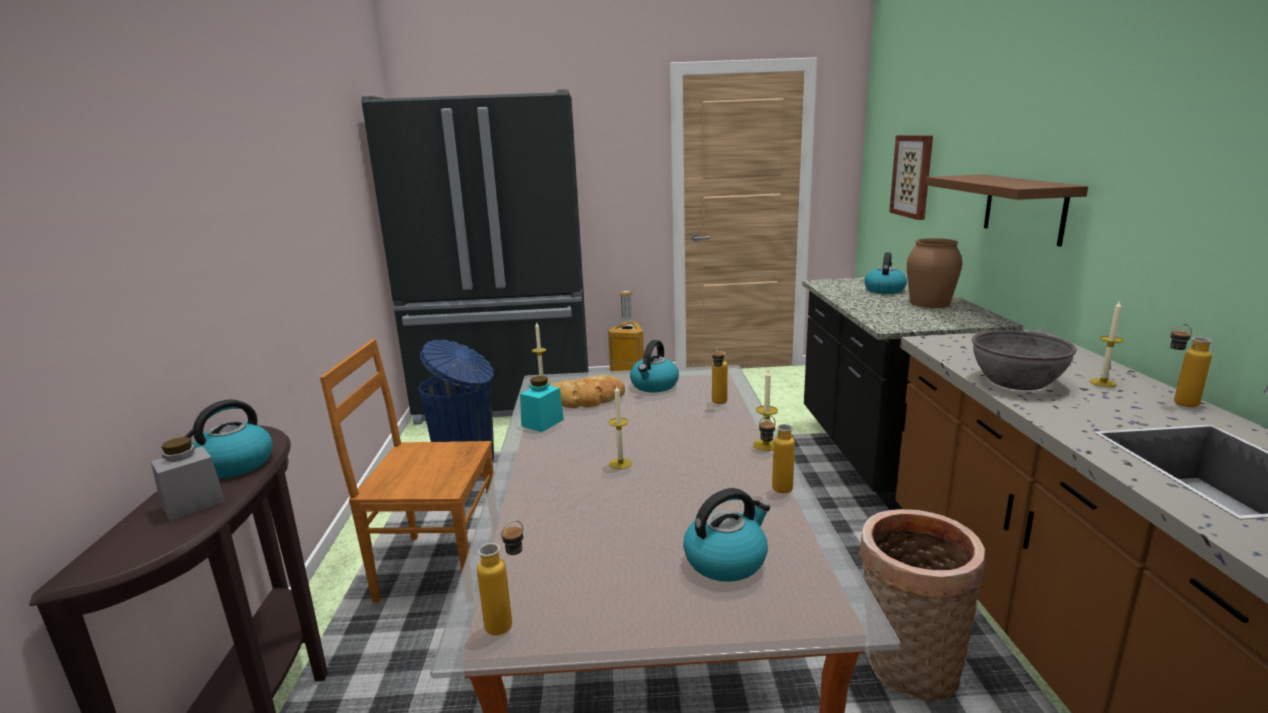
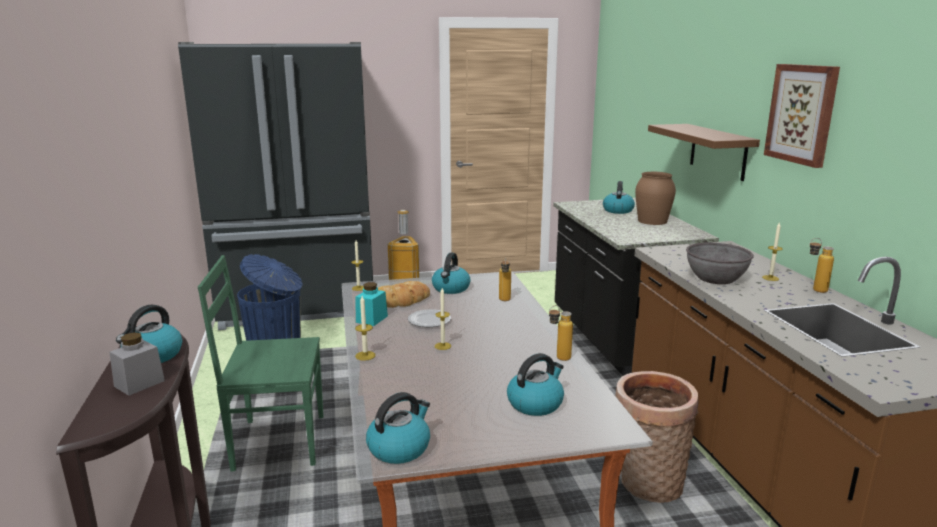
camera: 10 degrees left, 0 degrees up
brown chair [320,339,494,603] -> green chair [198,255,323,472]
bottle [477,520,523,635] -> kettle [366,392,430,464]
candle [753,370,778,451] -> candle moved to [355,296,376,361]
picture [889,135,933,220] -> picture moved to [764,64,840,168]
none -> plate [408,309,451,327]

